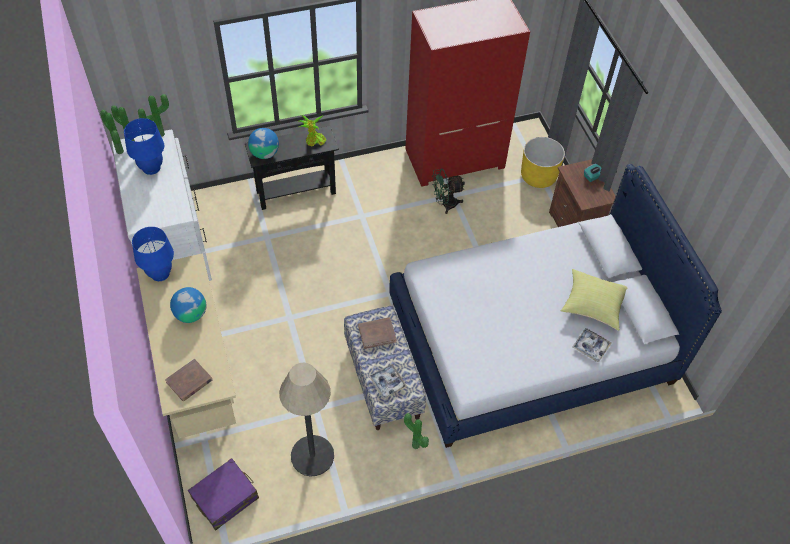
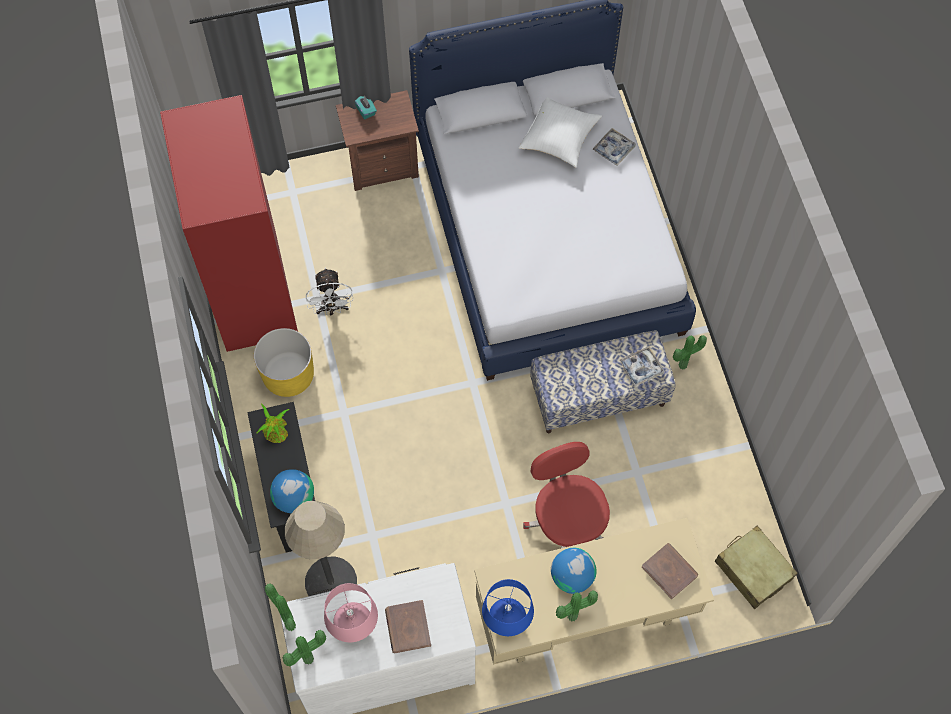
camera: 85 degrees left, 10 degrees up
potted plant [100,110,124,154] -> potted plant moved to [556,590,598,621]
blue table lamp [124,118,164,175] -> pink table lamp [324,583,378,642]
purple suitcase [188,458,259,530] -> beige suitcase [715,525,798,609]
floor lamp [279,363,334,477] -> floor lamp moved to [285,501,357,596]
brown book [358,318,397,349] -> brown book moved to [385,600,431,653]
green fan [432,169,465,214] -> white fan [306,268,353,315]
yellow planter [521,137,565,188] -> yellow planter moved to [254,328,314,397]
yellow pillow [560,269,627,331] -> white pillow [518,98,602,168]
none -> red office chair [523,442,610,548]

